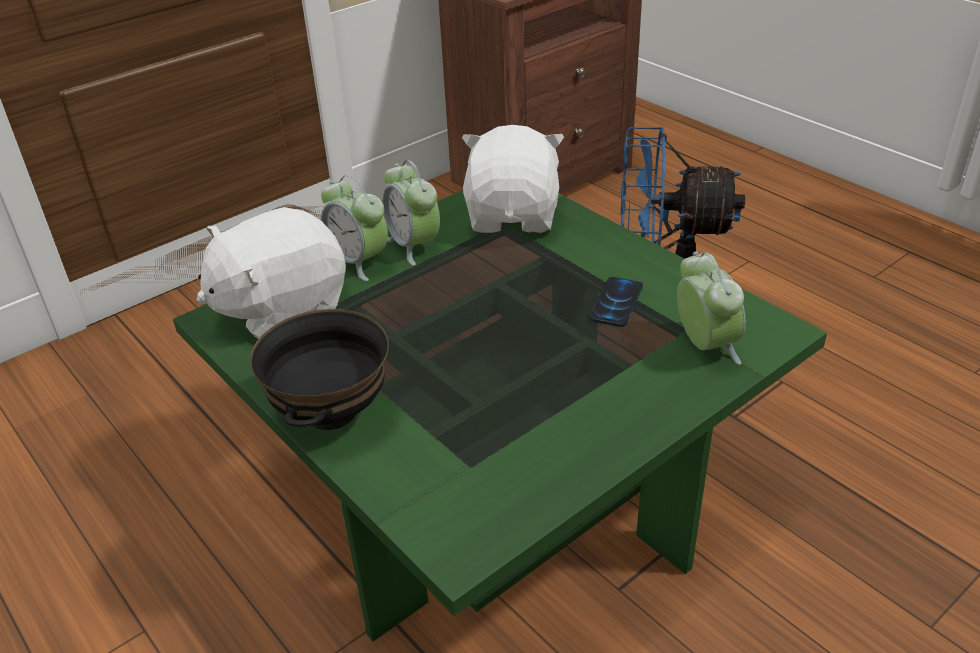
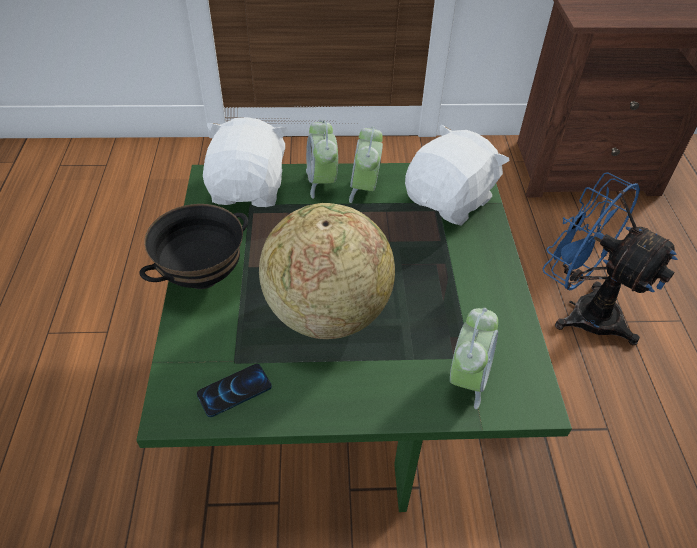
camera: 35 degrees right, 10 degrees up
white plush toy [197,207,346,340] -> white plush toy turned 90 degrees clockwise [203,117,289,207]
phone [590,277,643,327] -> phone moved to [197,364,272,417]
none -> globe [259,203,395,339]

